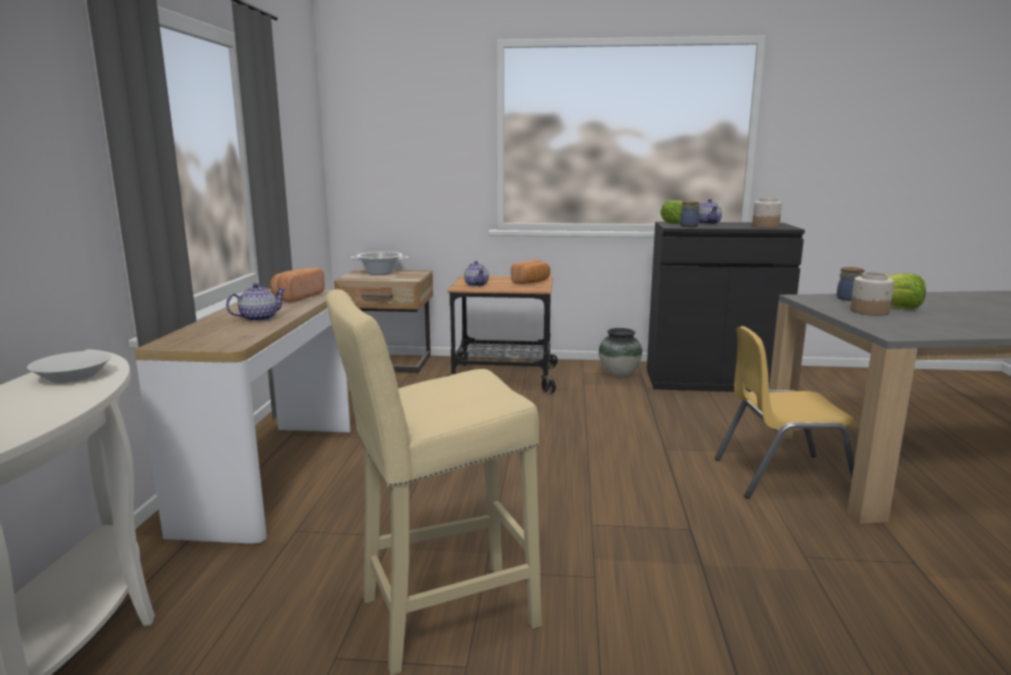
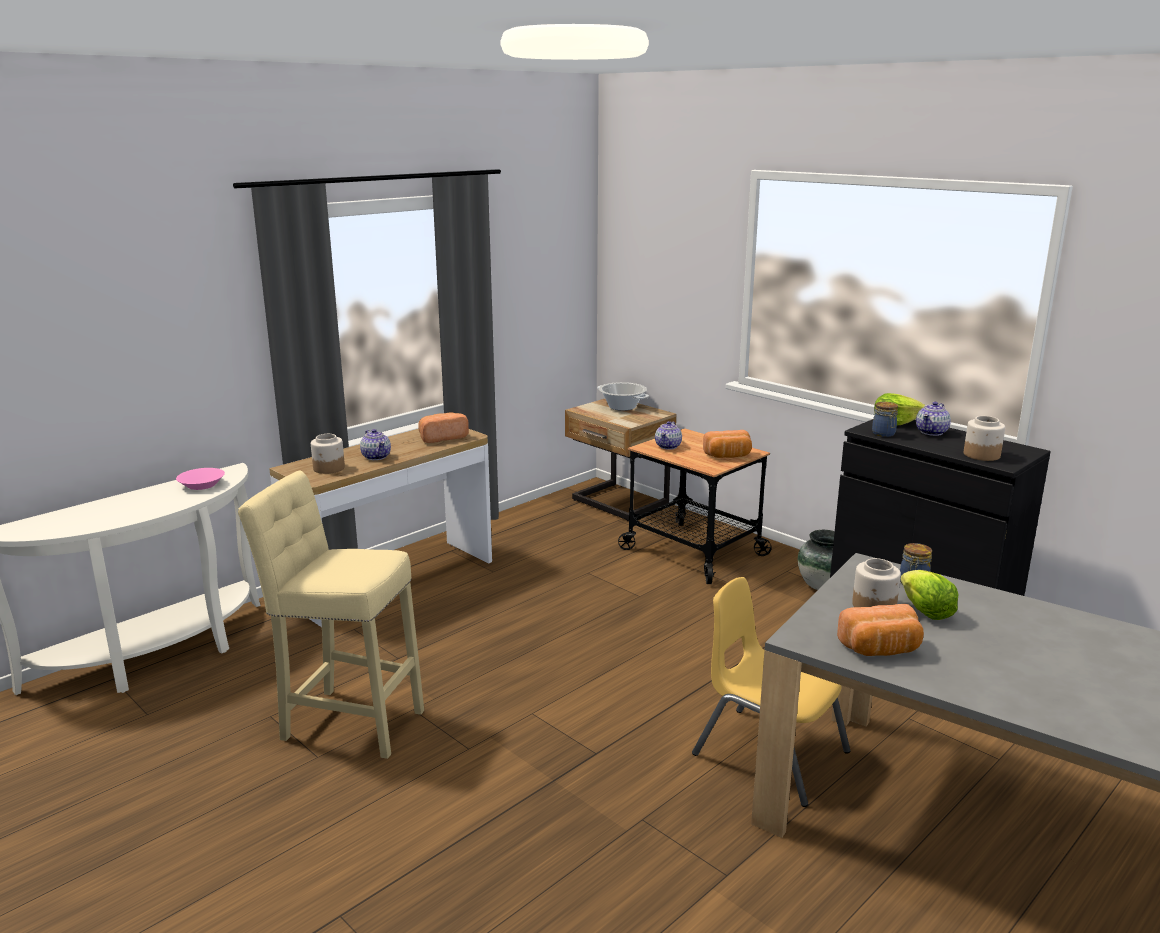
camera: 40 degrees right, 5 degrees up
white bowl [27,351,111,383] -> pink bowl [176,468,225,490]
teapot [226,283,286,322] -> teapot turned 60 degrees clockwise [360,429,391,460]
none -> jar [311,434,345,474]
none -> bread [837,604,924,656]

